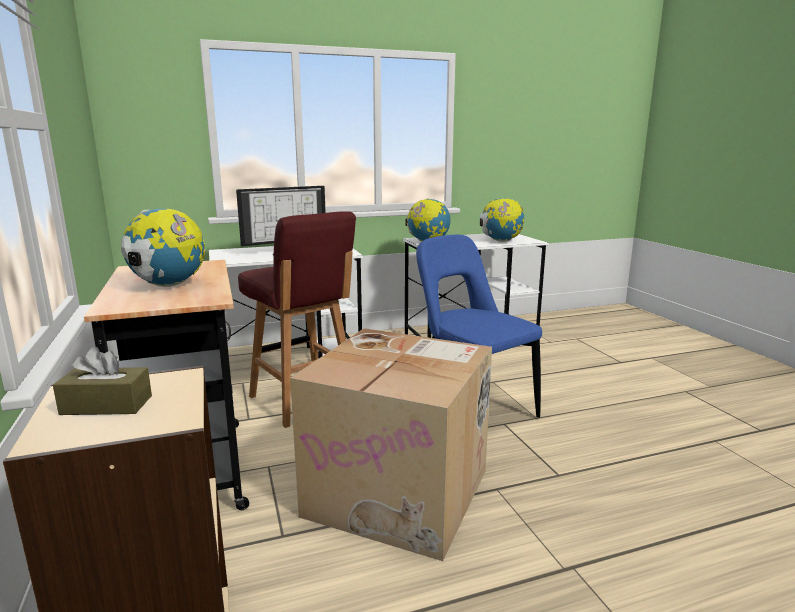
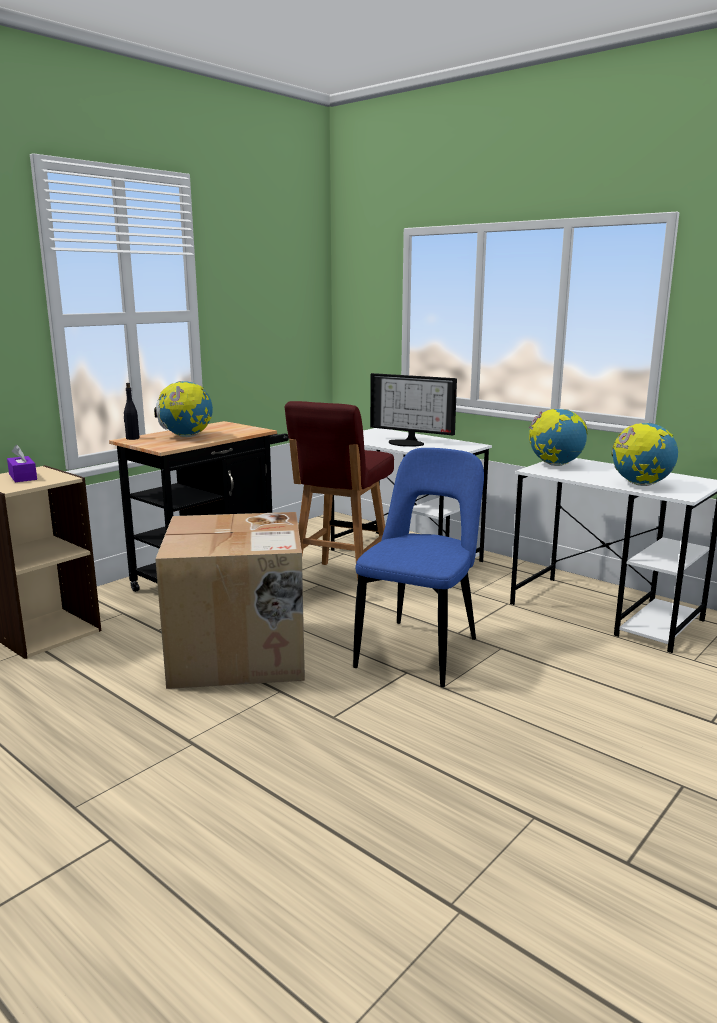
camera: 60 degrees right, 0 degrees up
brown tissue box [53,347,152,415] -> purple tissue box [7,445,37,482]
none -> black bottle [124,383,140,440]

